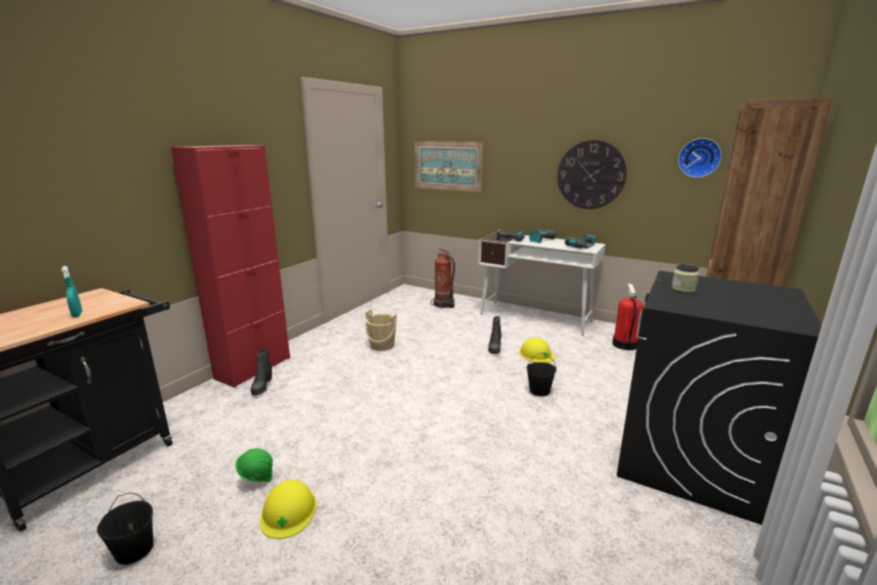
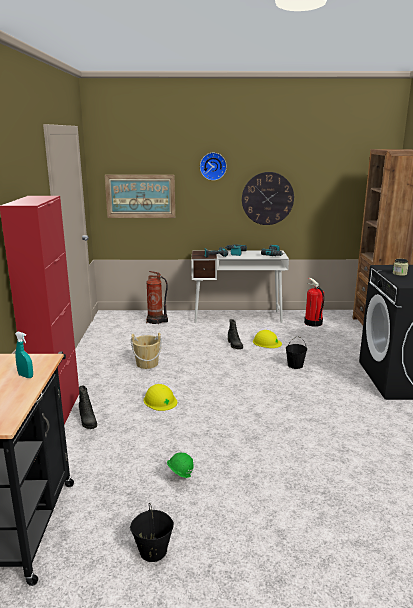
camera: 30 degrees left, 0 degrees up
yellow hard hat [260,480,317,539] -> yellow hard hat moved to [144,384,177,411]
wall clock [678,138,722,178] -> wall clock moved to [200,153,227,181]

